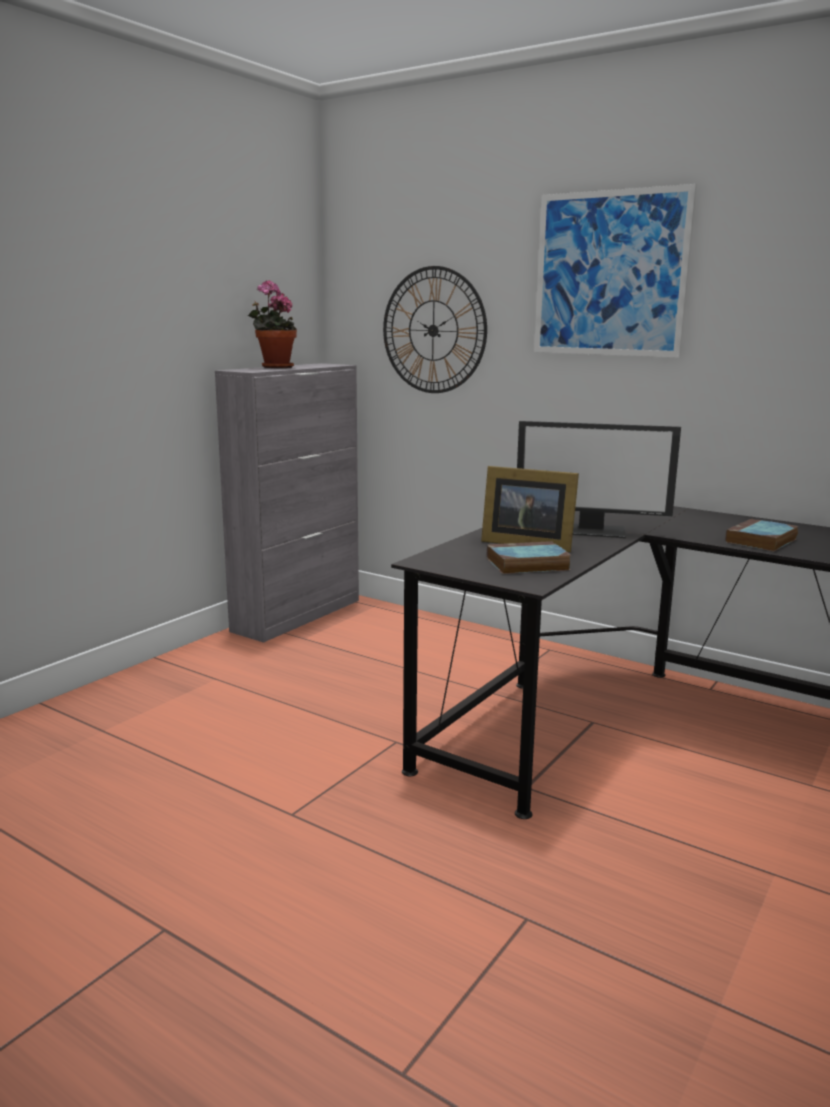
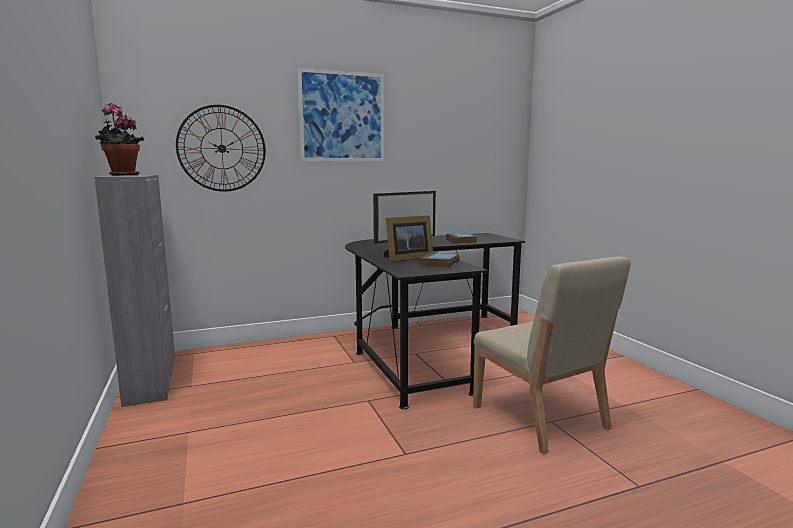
camera: 55 degrees left, 5 degrees down
none -> beige chair [473,257,630,455]

